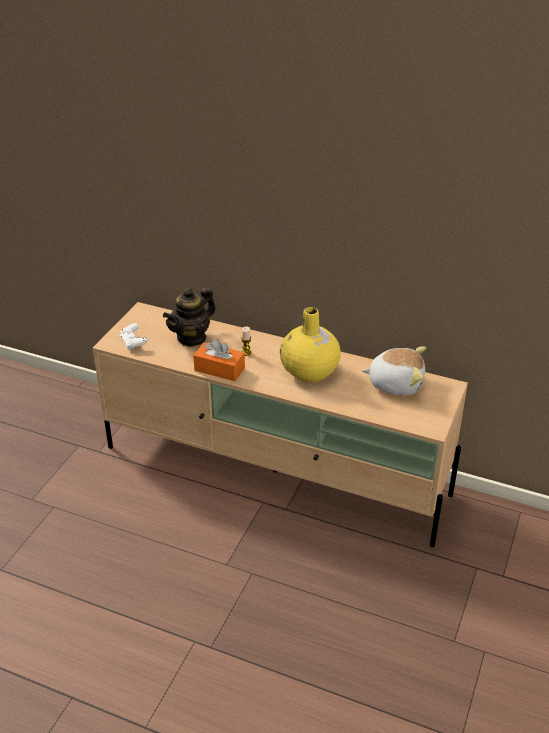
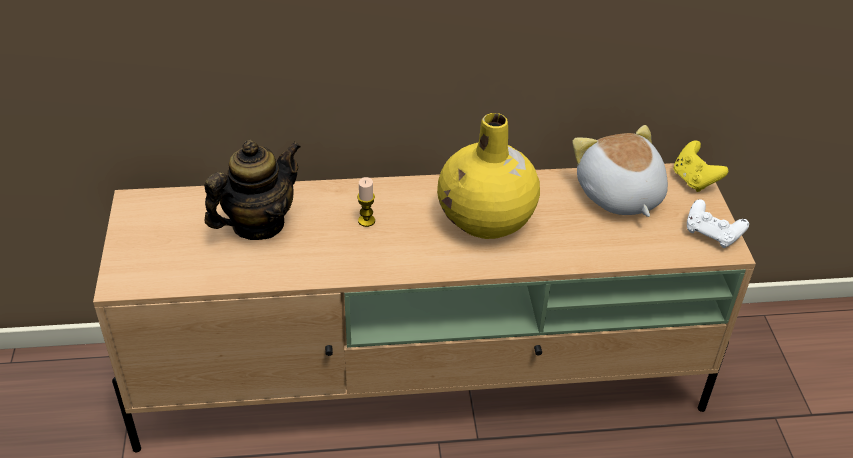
camera: 30 degrees left, 5 degrees up
white game controller [120,323,147,350] -> white game controller moved to [687,199,749,248]
teapot [163,288,216,347] -> teapot turned 150 degrees counterclockwise [204,140,301,240]
orange tissue box [193,339,245,381] -> none
plush toy [362,346,426,396] -> plush toy turned 90 degrees counterclockwise [572,125,668,217]
none -> yellow game controller [674,140,728,192]

